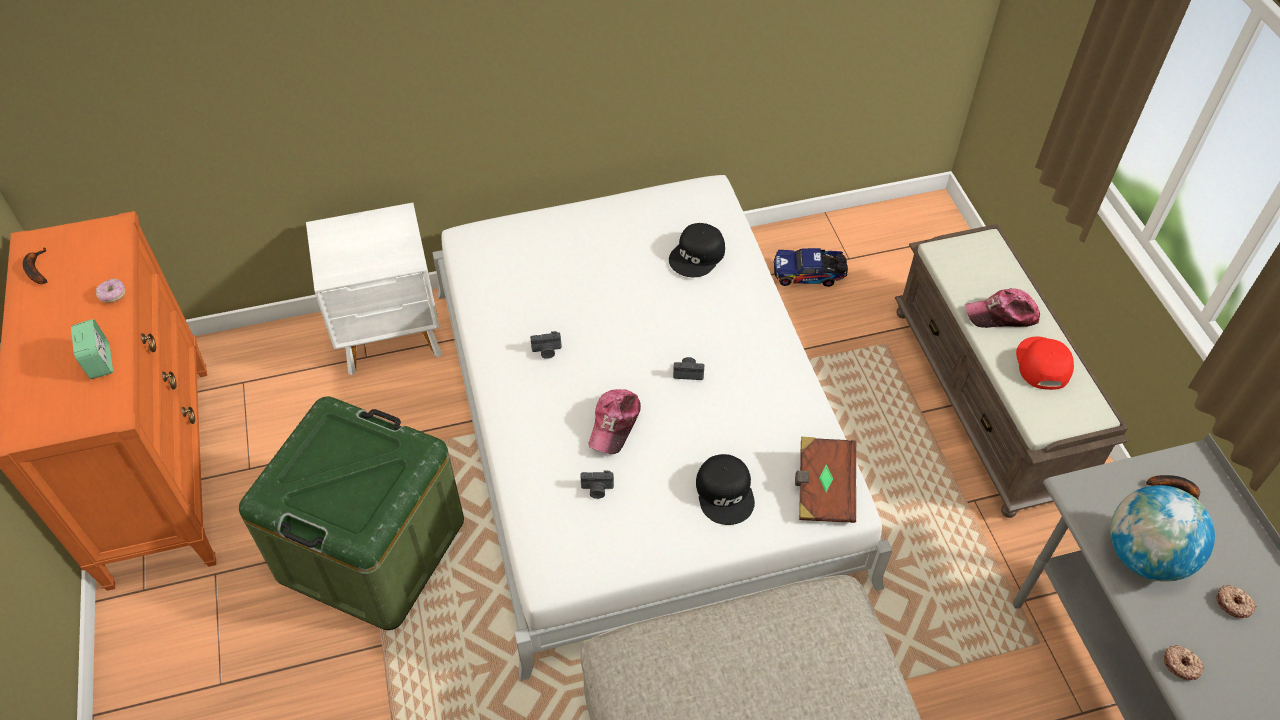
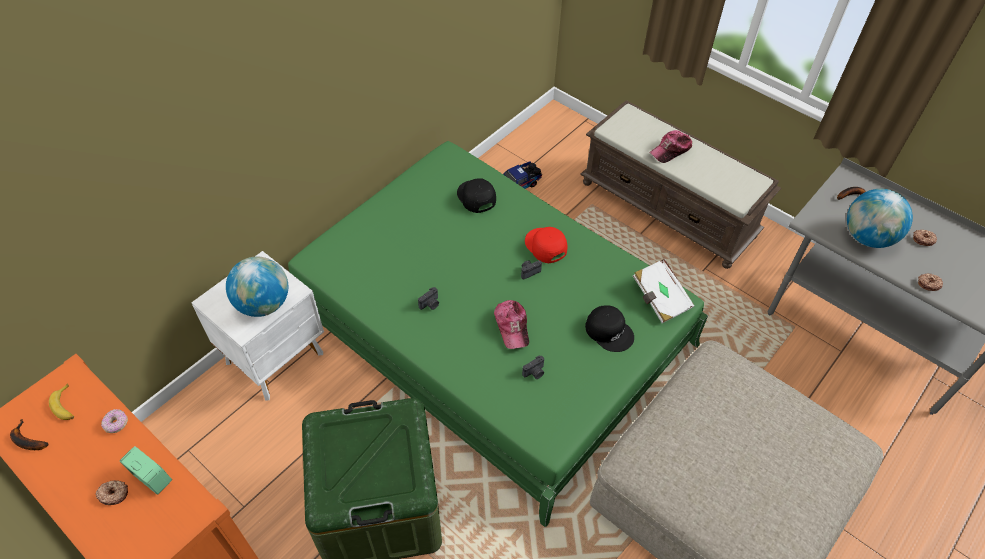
camera: 35 degrees left, 0 degrees up
white bed [432,175,892,681] -> green bed [288,141,708,527]
black cap [669,223,725,277] -> black cap turned 150 degrees clockwise [457,178,496,213]
brown book [795,437,856,523] -> white book [633,259,695,323]
red cap [1016,337,1074,390] -> red cap moved to [525,227,567,263]
none -> banana [49,383,74,420]
none -> donut [96,480,128,505]
none -> globe [226,257,288,317]

